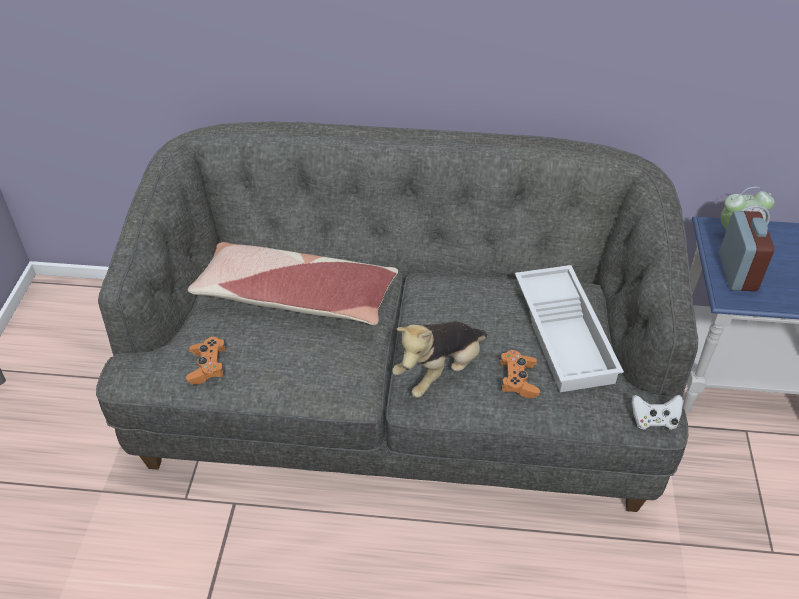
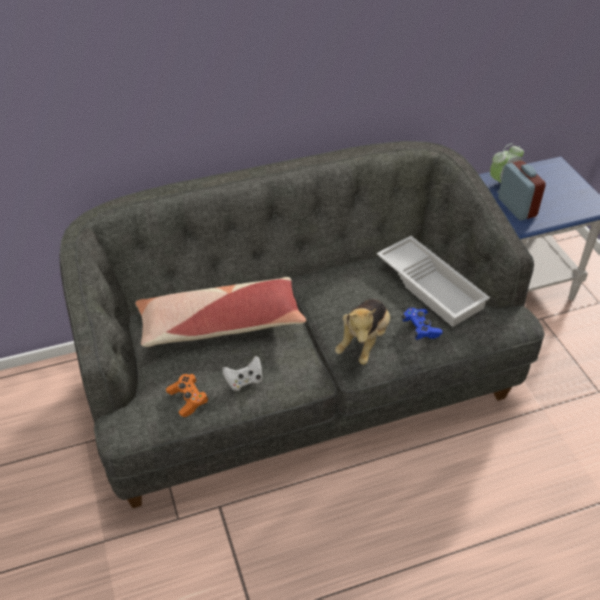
camera: 25 degrees left, 0 degrees up
orange game controller [499,350,540,398] -> blue game controller [402,308,443,340]
white game controller [632,395,683,429] -> white game controller moved to [222,356,262,391]

